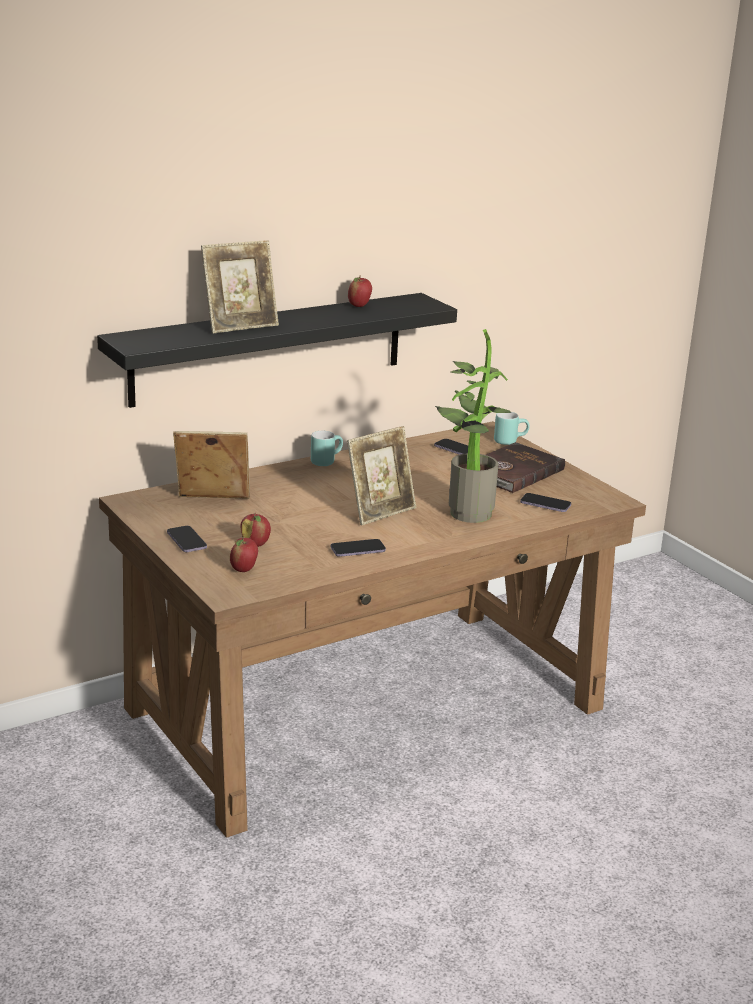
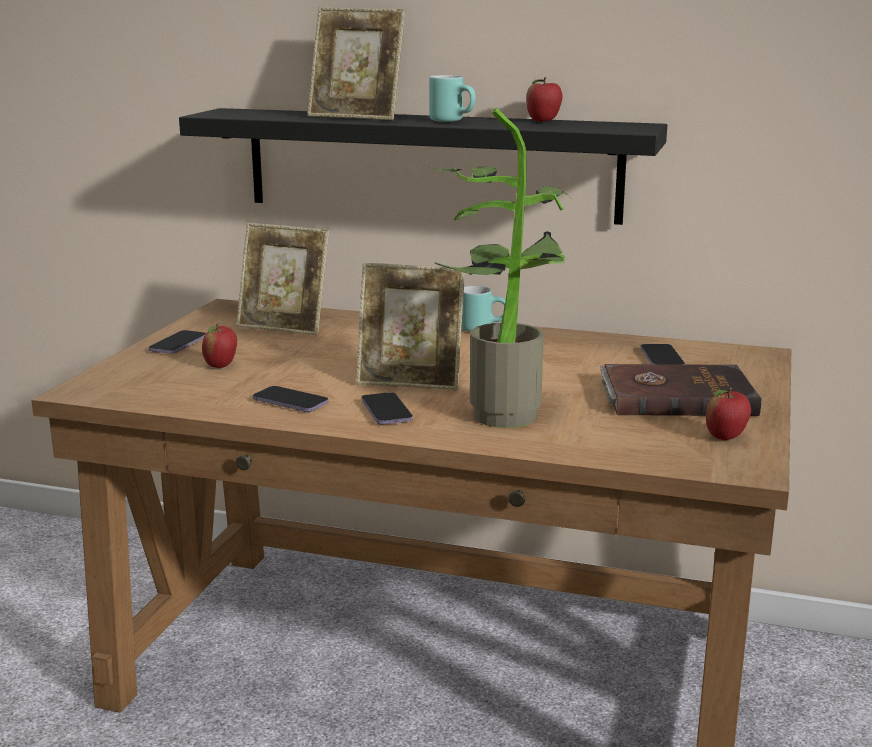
camera: 50 degrees right, 5 degrees down
picture frame [173,431,250,499] -> picture frame turned 150 degrees clockwise [236,223,329,335]
apple [230,537,258,572] -> apple moved to [706,388,751,440]
turquoise mug [494,412,529,445] -> turquoise mug moved to [429,75,476,122]
phone [520,493,571,512] -> phone moved to [361,392,413,424]

